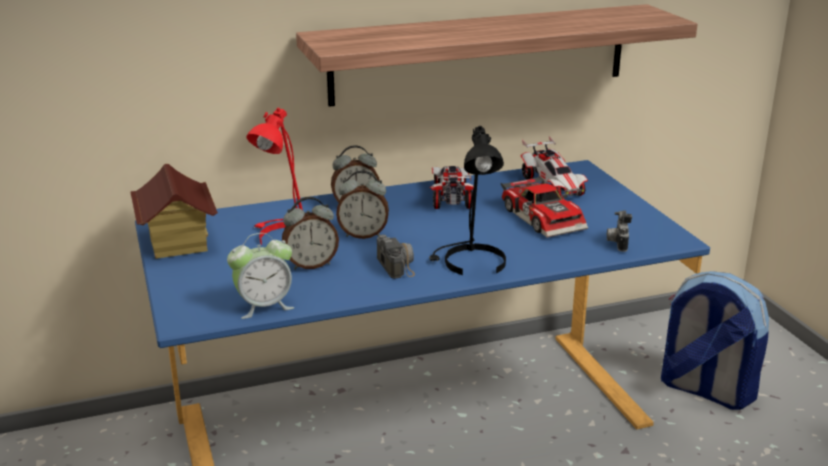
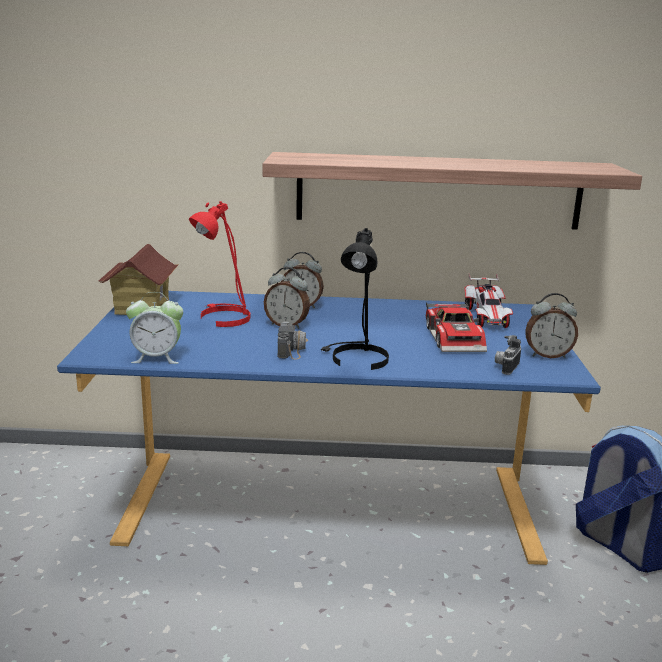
camera: 20 degrees right, 5 degrees down
alarm clock [282,197,339,270] -> alarm clock moved to [525,293,578,358]
toy car [429,166,474,209] -> none

